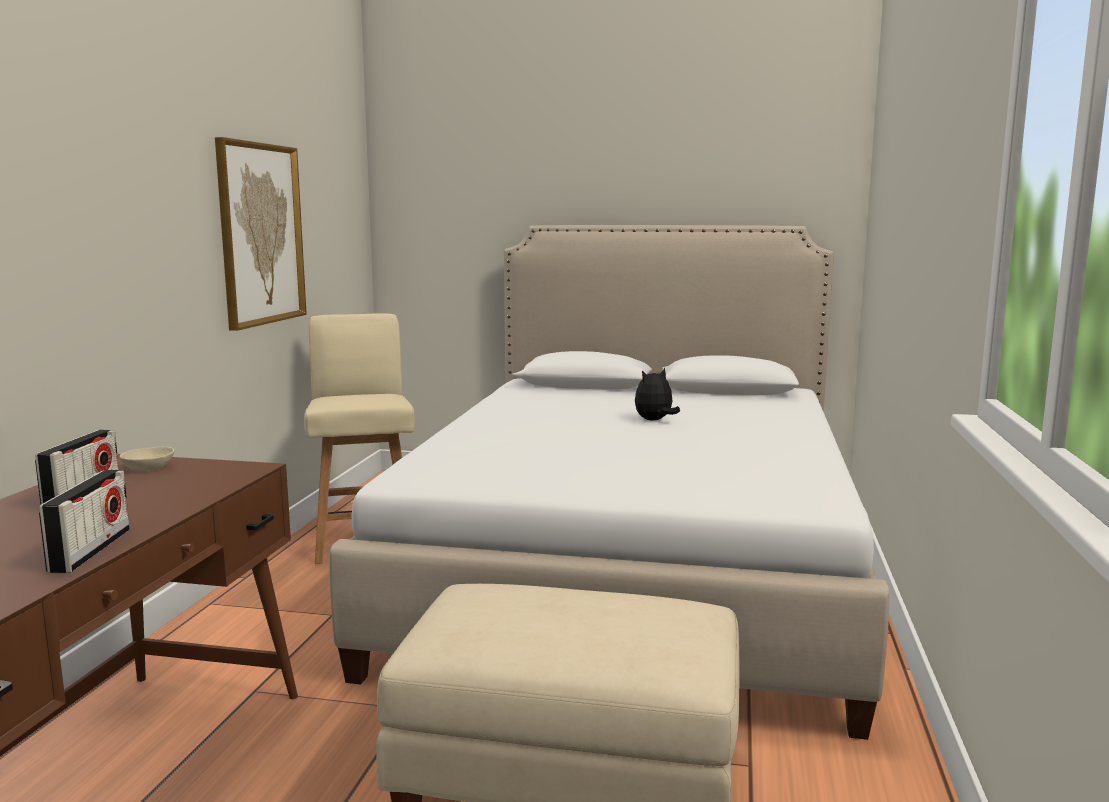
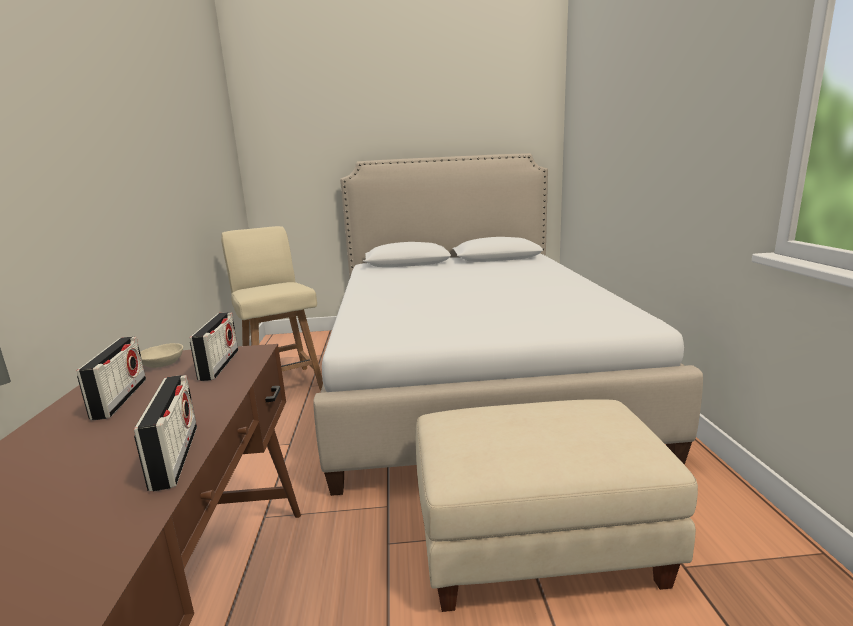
camera: 15 degrees left, 5 degrees up
picture [215,137,307,331] -> none
plush toy [635,368,680,420] -> none
none -> radio [190,312,238,381]

